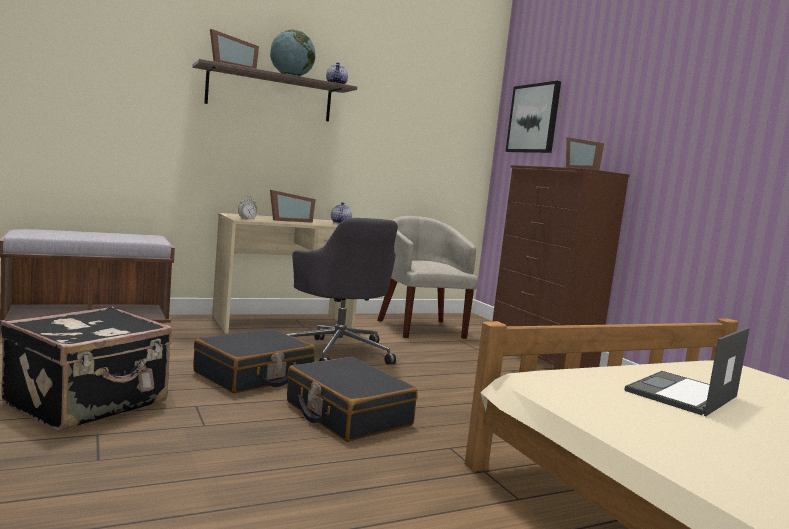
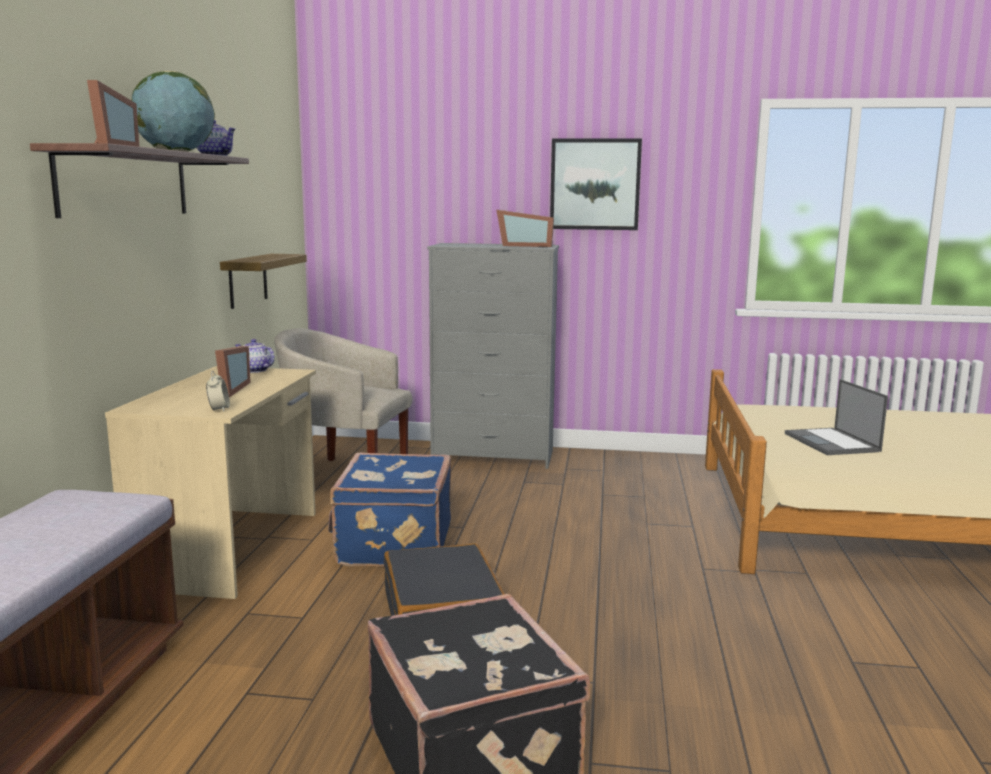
camera: 55 degrees left, 5 degrees up
grey office chair [287,218,398,364] -> blue suitcase [328,453,451,567]
black suitcase [287,357,418,442] -> none
brown dresser [493,165,630,370] -> grey dresser [427,243,559,469]
picture [505,81,561,153] -> picture moved to [550,139,642,230]
none -> shelf [220,254,307,309]

